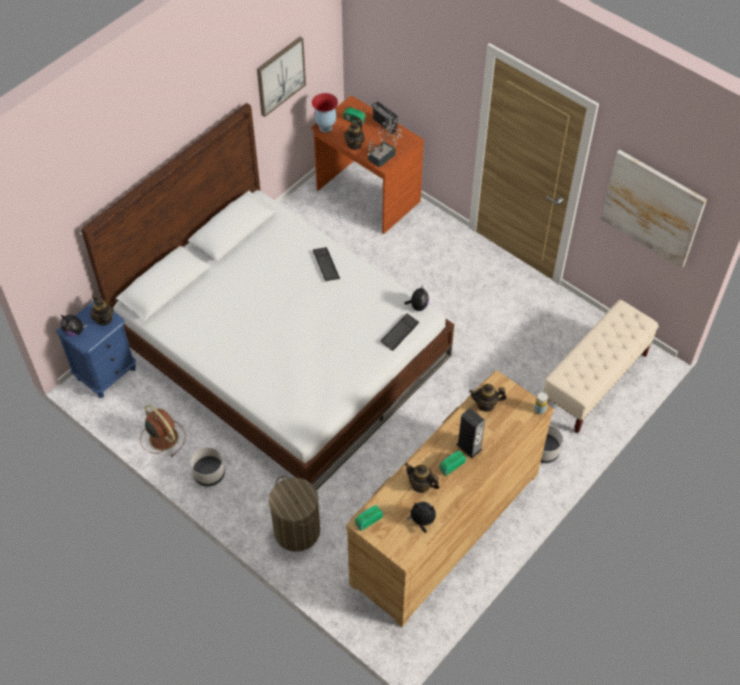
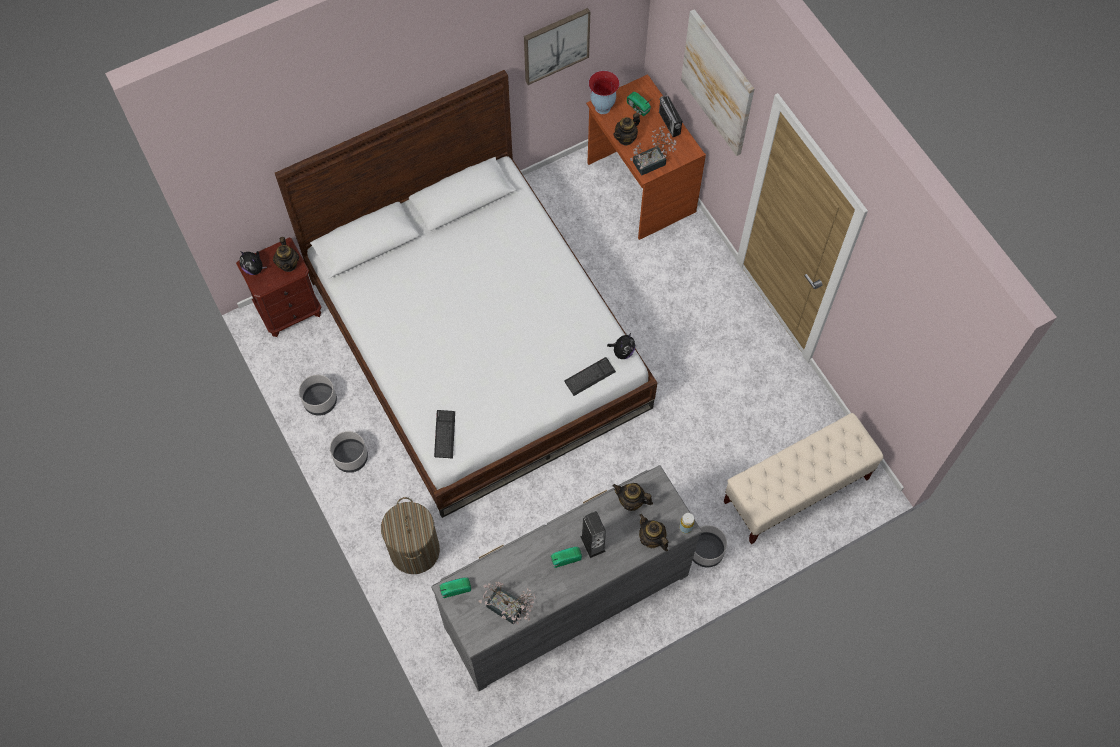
camera: 20 degrees right, 10 degrees up
blue nightstand [56,299,136,398] -> brown nightstand [236,238,322,337]
brown fan [140,405,186,457] -> grey planter [299,375,337,416]
keyboard [313,247,340,281] -> keyboard moved to [434,410,455,459]
brown dresser [346,370,554,627] -> grey dresser [431,465,702,691]
teapot [404,463,440,493] -> teapot moved to [639,514,668,551]
plush toy [407,502,436,533] -> potted plant [478,582,536,625]
picture [601,150,707,268] -> picture moved to [681,9,754,156]

